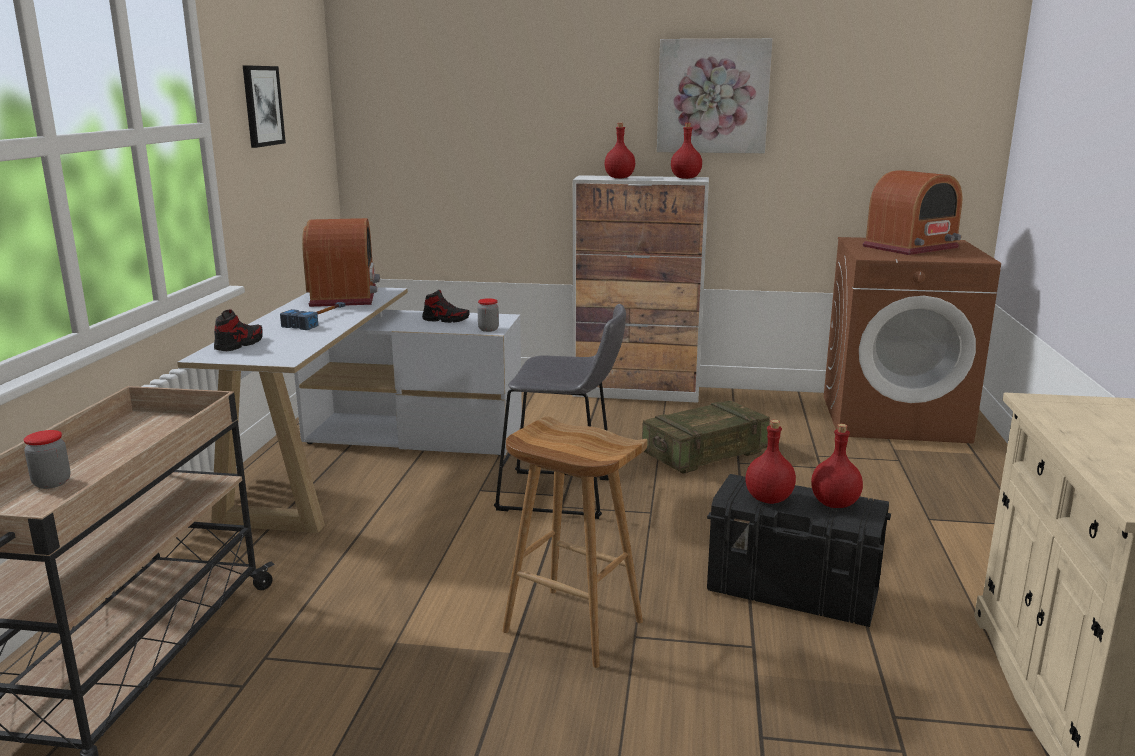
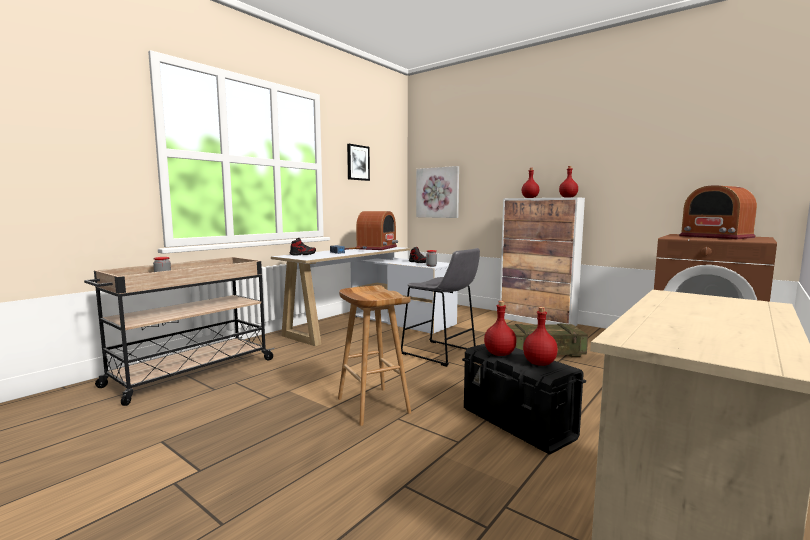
camera: 30 degrees right, 10 degrees down
picture [657,38,772,153] -> picture moved to [416,166,459,218]
radio [863,170,963,255] -> radio turned 60 degrees clockwise [679,185,757,239]

